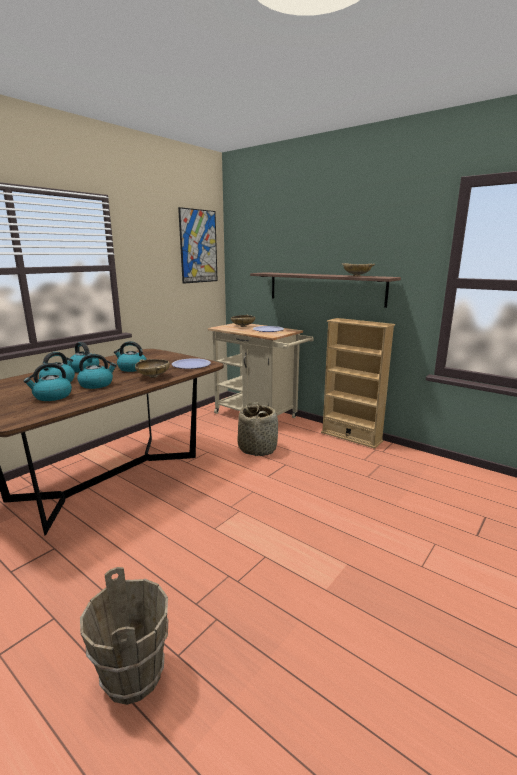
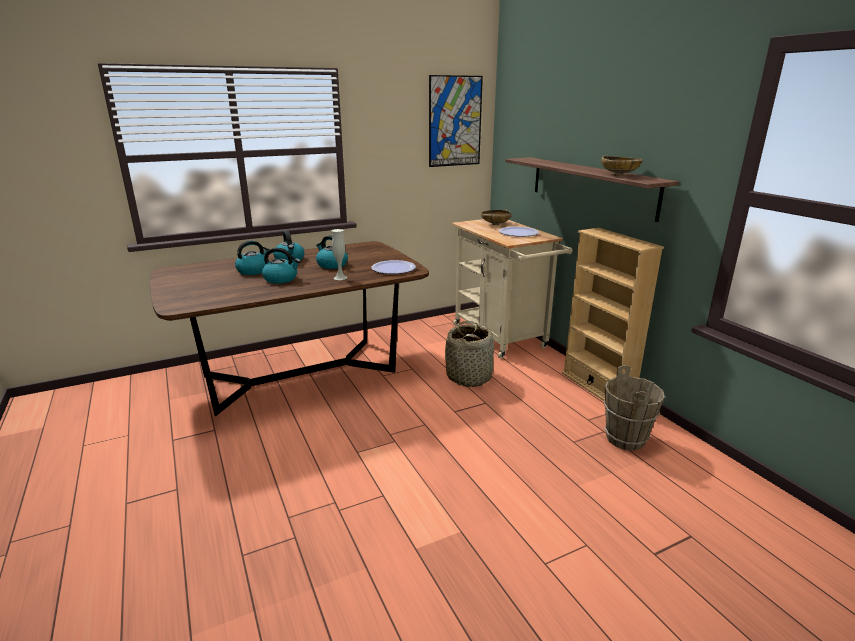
camera: 25 degrees right, 5 degrees up
kettle [24,363,72,401] -> none
brown bucket [80,567,168,705] -> brown bucket moved to [603,365,665,451]
beige bowl [135,359,170,378] -> white vase [331,229,348,280]

